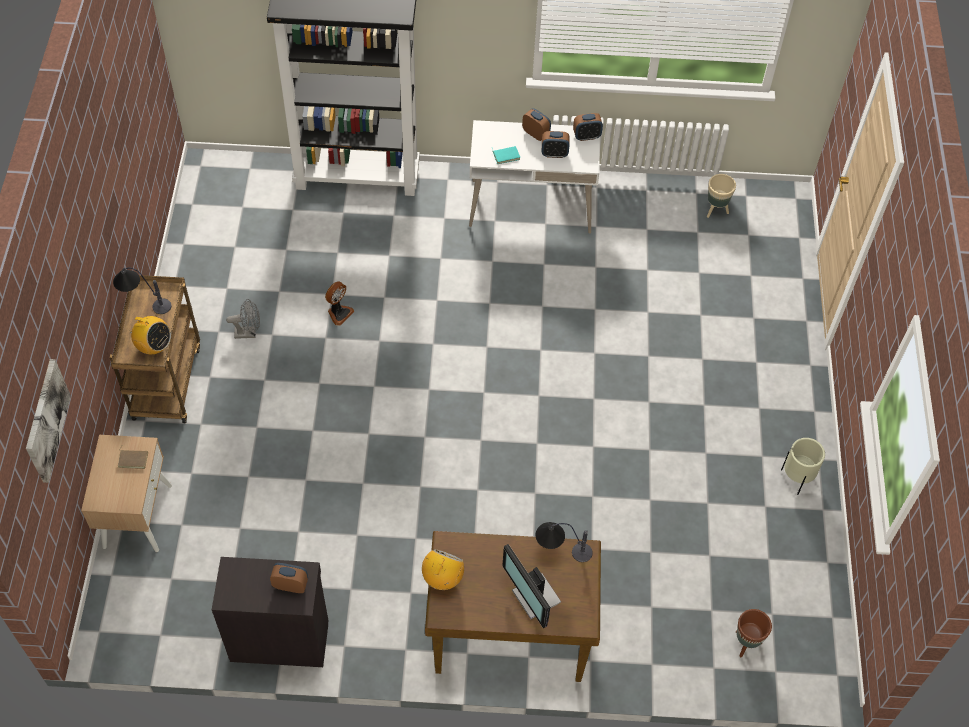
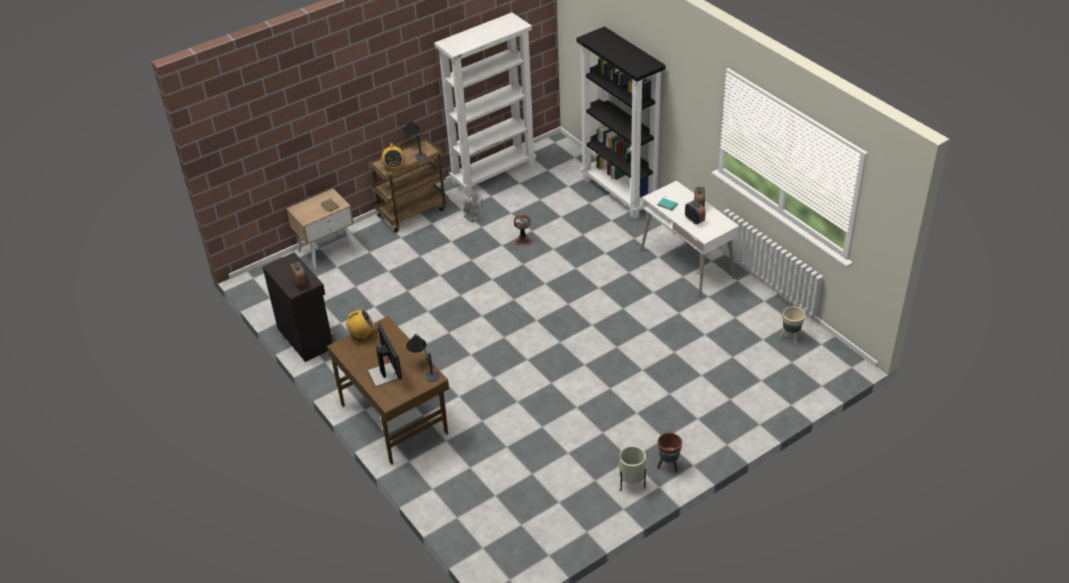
camera: 55 degrees right, 15 degrees down
picture [26,359,71,483] -> none
monitor [502,544,561,628] -> monitor turned 135 degrees clockwise [368,323,402,387]
alarm clock [573,113,603,141] -> none
brown planter [736,609,772,657] -> brown planter moved to [657,433,682,472]
none -> white bookcase [434,13,536,196]

